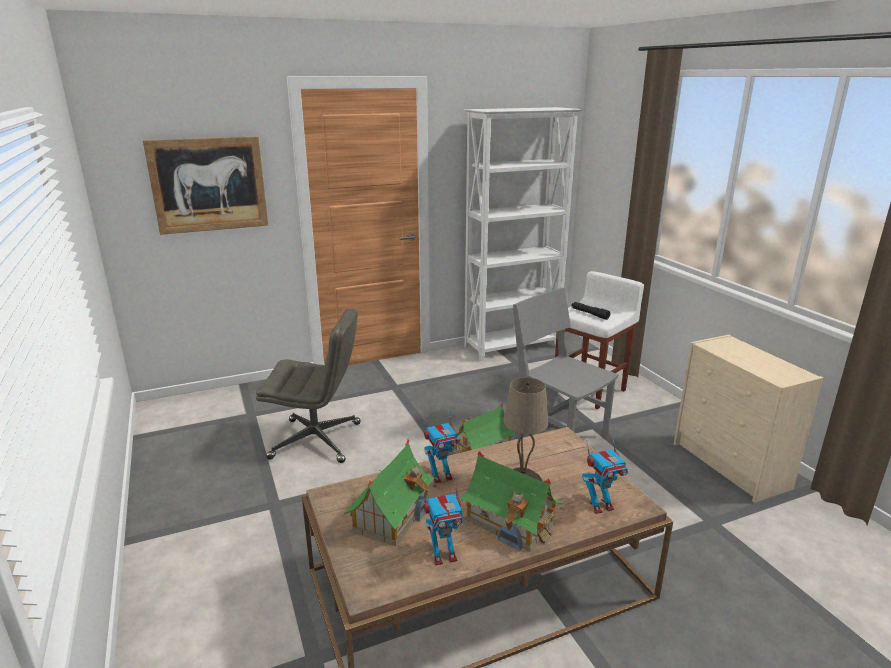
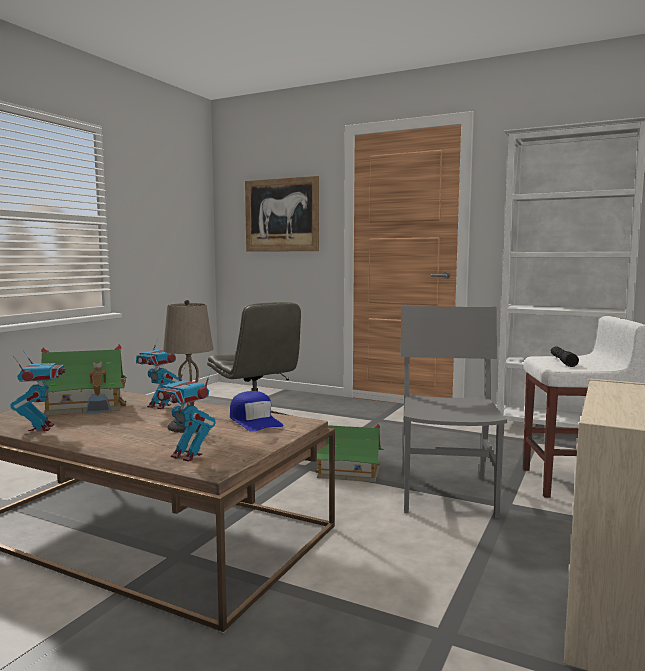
camera: 50 degrees right, 15 degrees down
toy robot [423,481,465,565] -> toy robot turned 135 degrees counterclockwise [10,351,65,431]
toy house [460,451,564,552] -> none
none -> blue cap [230,391,283,432]

